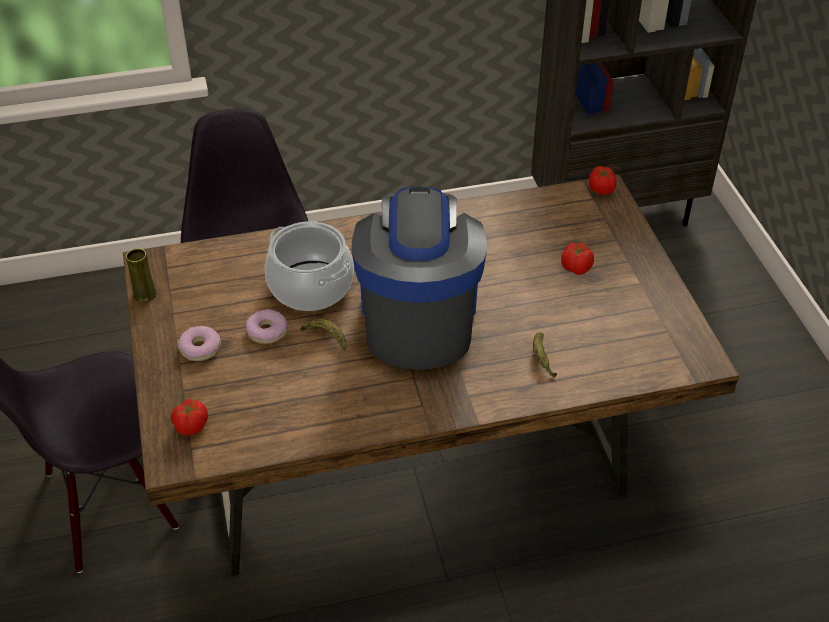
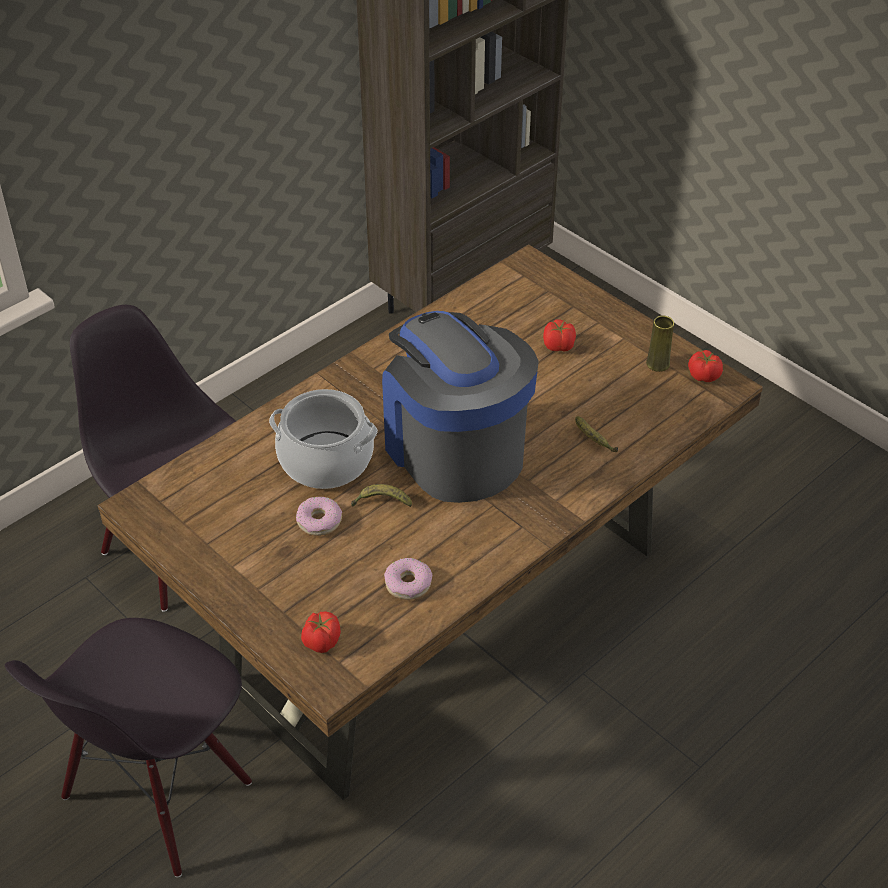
camera: 30 degrees left, 0 degrees up
yellow vase [126,248,157,302] -> yellow vase moved to [646,316,674,372]
donut [178,326,221,361] -> donut moved to [384,558,432,600]
tomato [589,166,616,195] -> tomato moved to [688,350,723,382]

